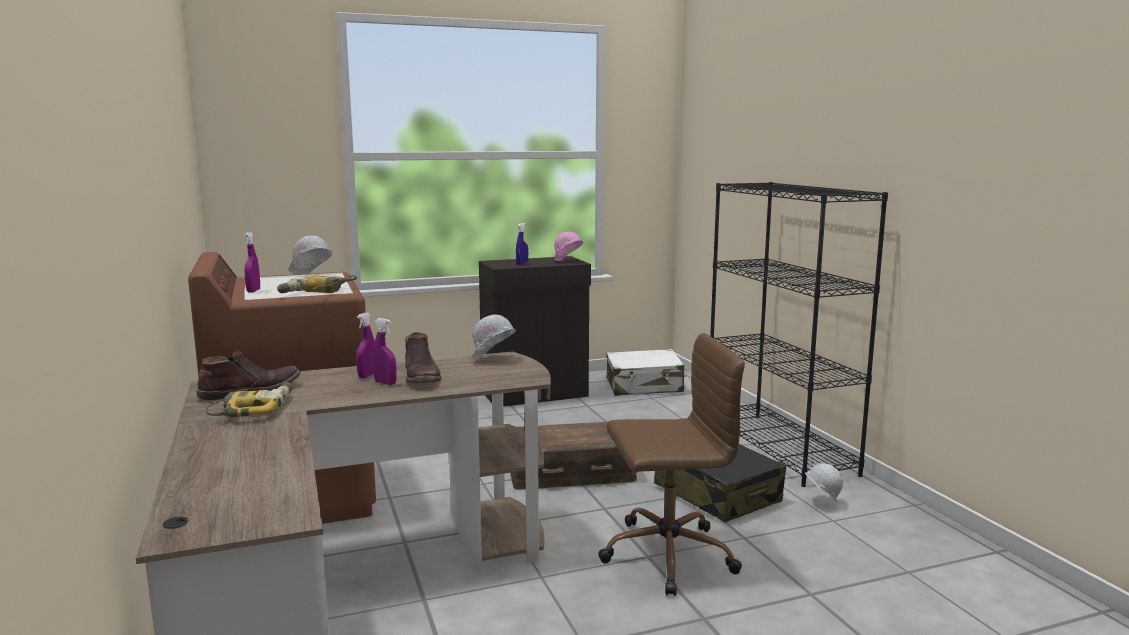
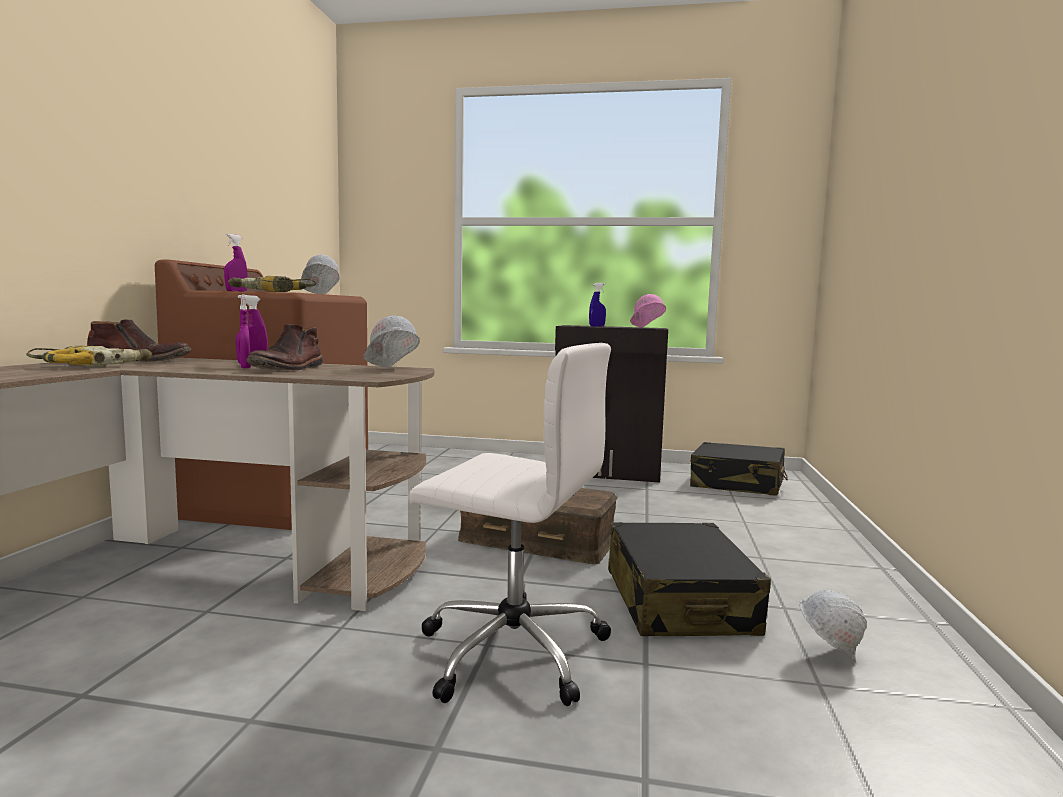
camera: 30 degrees right, 5 degrees down
brown office chair [598,333,745,596] -> white office chair [409,343,611,706]
white suitcase [606,349,686,396] -> black suitcase [690,442,788,496]
black bookcase [710,182,888,487] -> none

